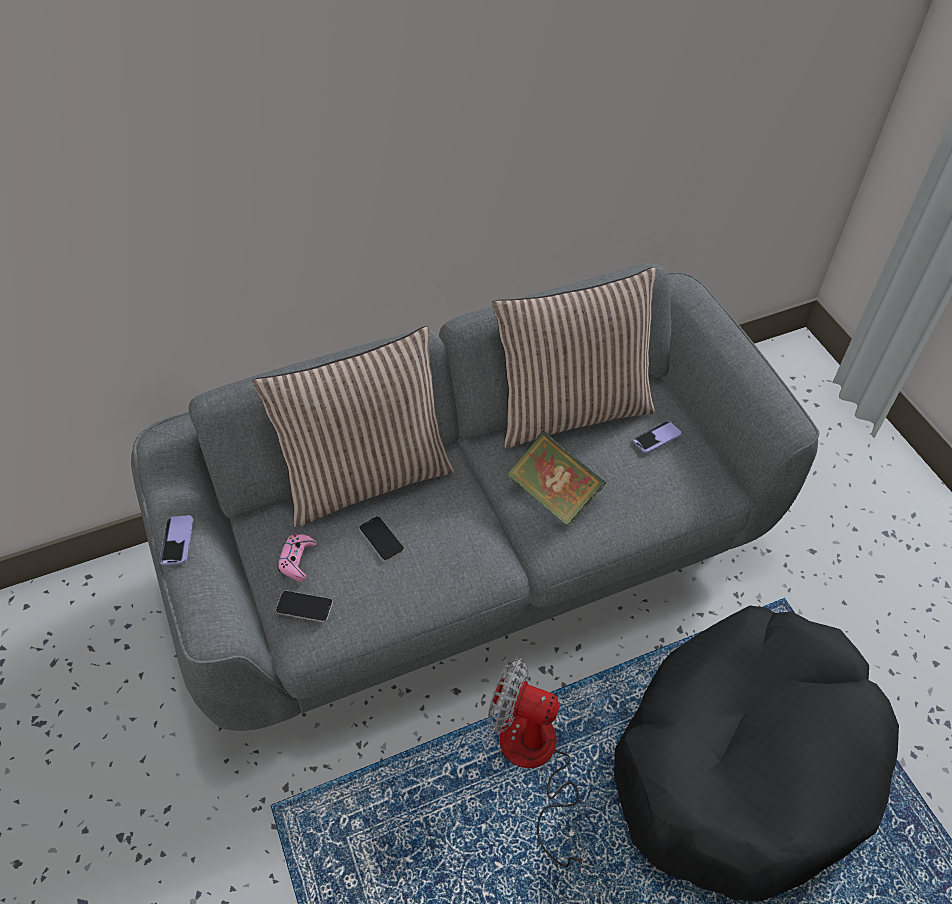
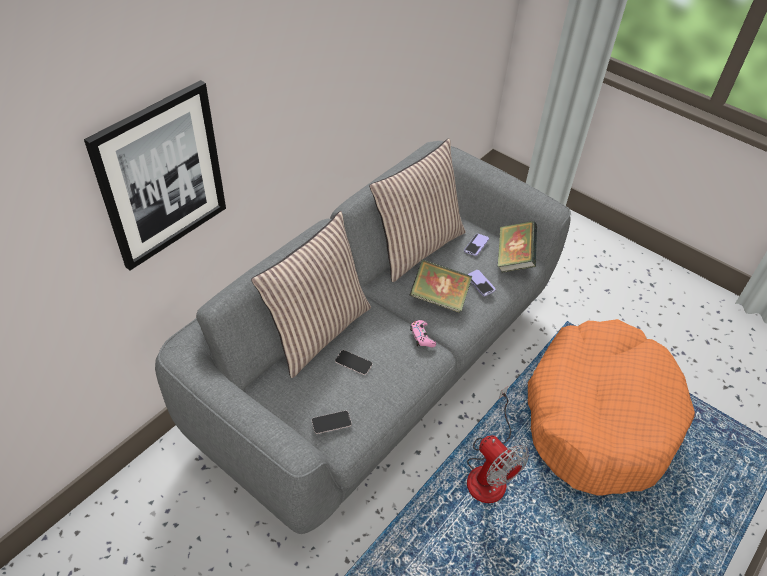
camera: 30 degrees left, 5 degrees down
phone [159,515,193,565] -> phone moved to [467,270,496,296]
pink game controller [277,534,317,582] -> pink game controller moved to [410,320,436,347]
fan [488,658,587,873] -> fan turned 120 degrees counterclockwise [467,387,529,503]
black dog bed [614,606,899,901] -> orange dog bed [528,319,695,496]
none -> picture [84,80,226,270]
none -> book [497,221,537,273]

